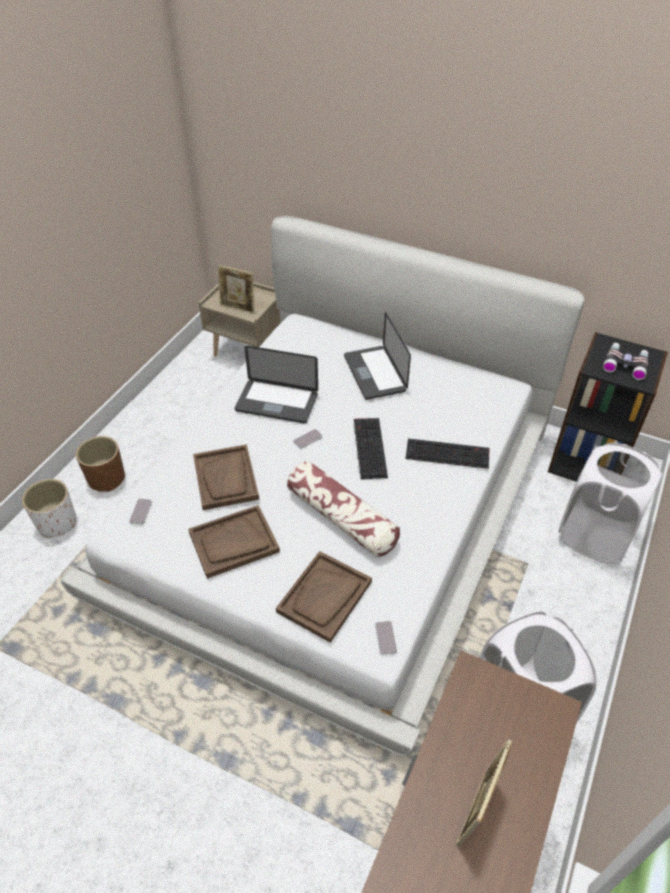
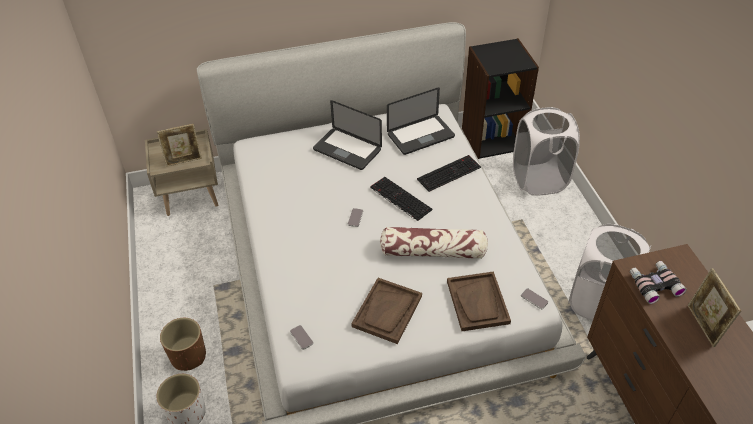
camera: 40 degrees left, 0 degrees up
brown tray [193,444,259,510] -> none
laptop [234,345,318,423] -> laptop moved to [387,87,455,155]
binoculars [603,343,648,380] -> binoculars moved to [630,261,687,304]

